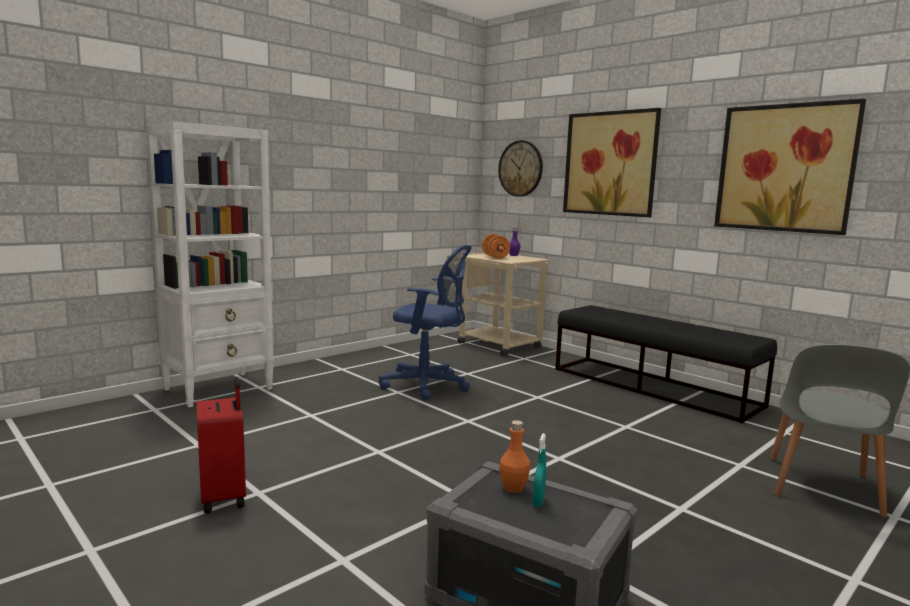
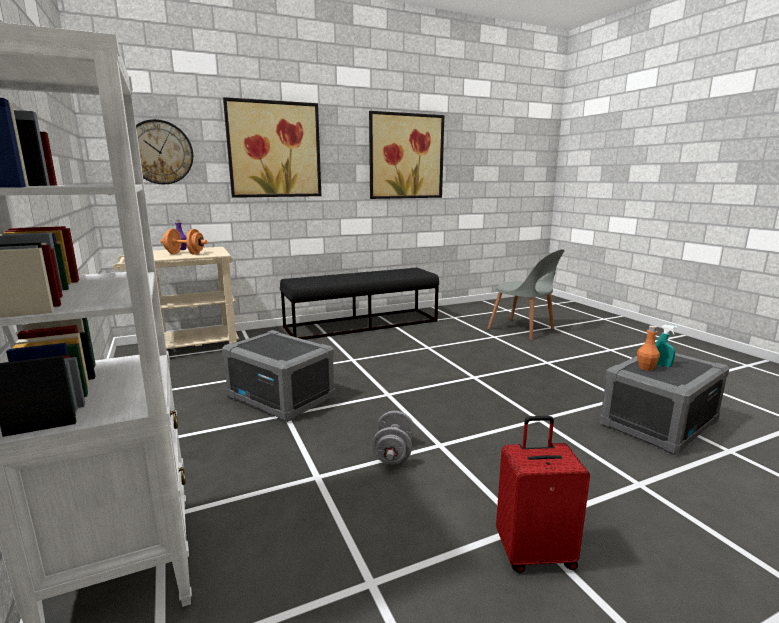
camera: 70 degrees left, 5 degrees up
blue office chair [379,245,472,400] -> grey storage box [222,330,335,422]
none -> grey dumbbell [372,411,414,465]

